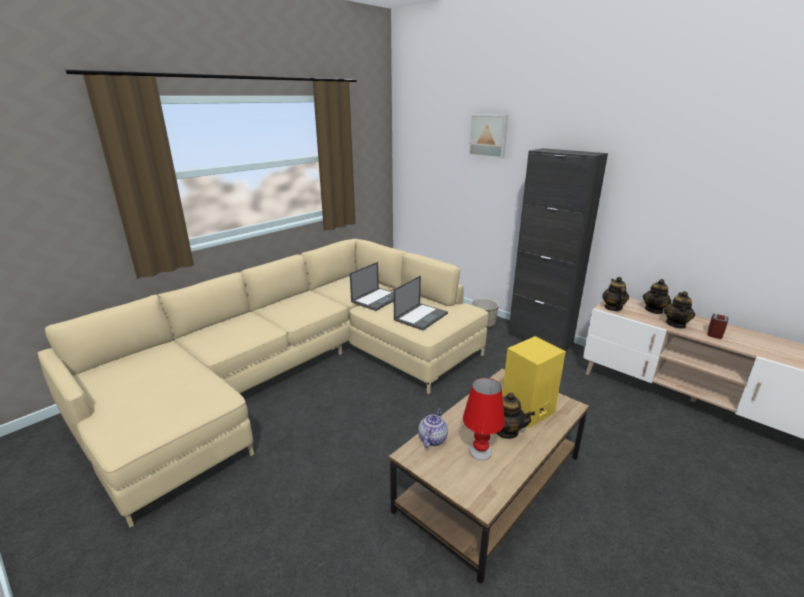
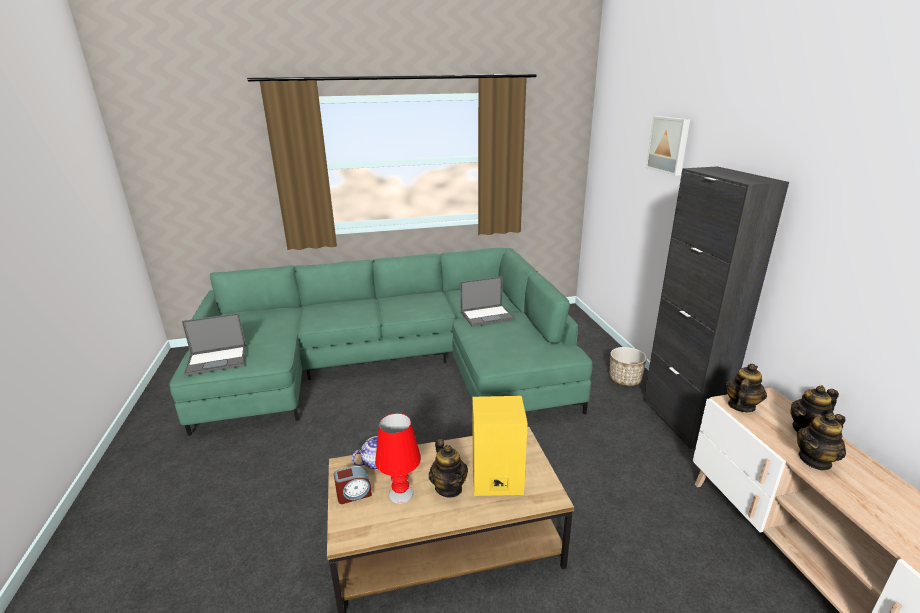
camera: 35 degrees right, 0 degrees up
beige sofa [38,239,488,527] -> green sofa [169,248,593,436]
laptop [393,276,448,330] -> laptop moved to [182,313,246,376]
alarm clock [708,314,729,339] -> alarm clock moved to [334,466,372,504]

